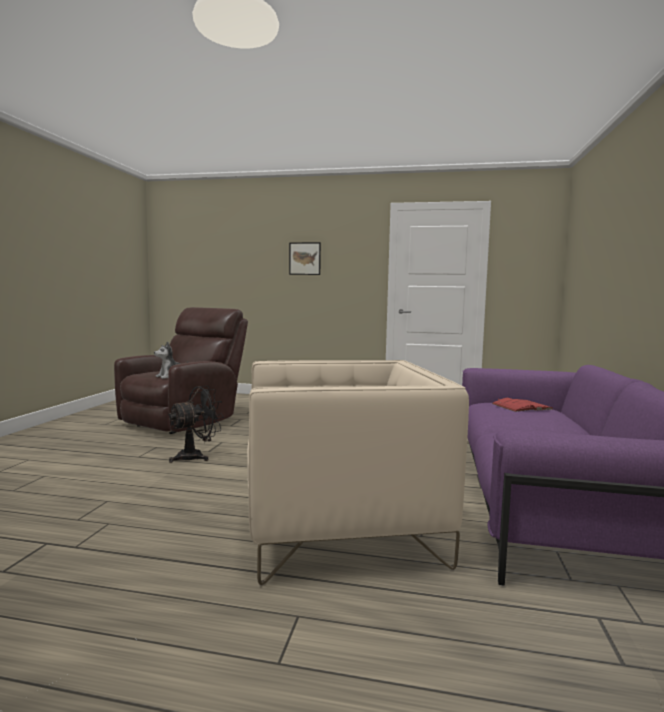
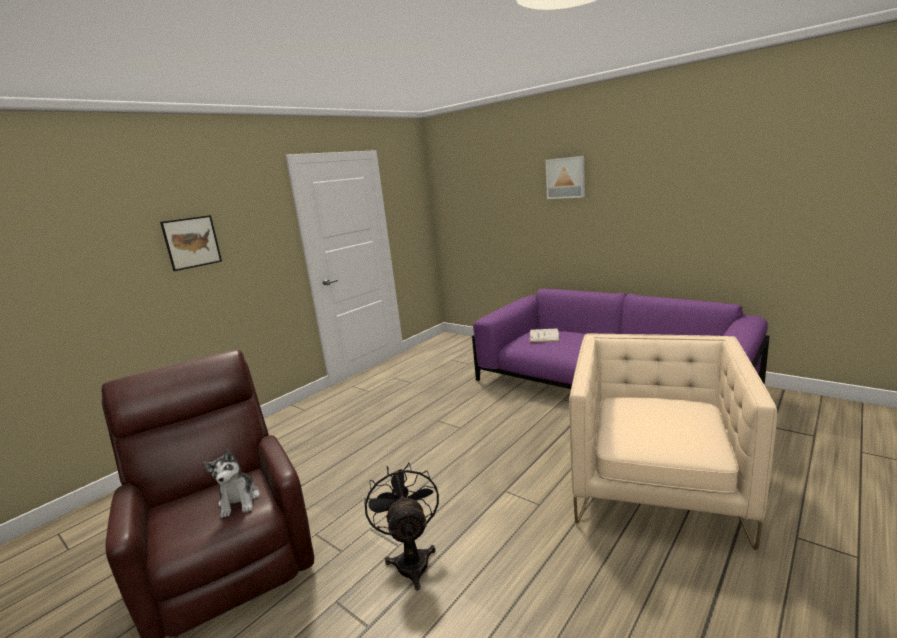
camera: 60 degrees left, 10 degrees up
red book [491,398,553,412] -> white book [530,328,560,343]
none -> picture [546,156,585,199]

